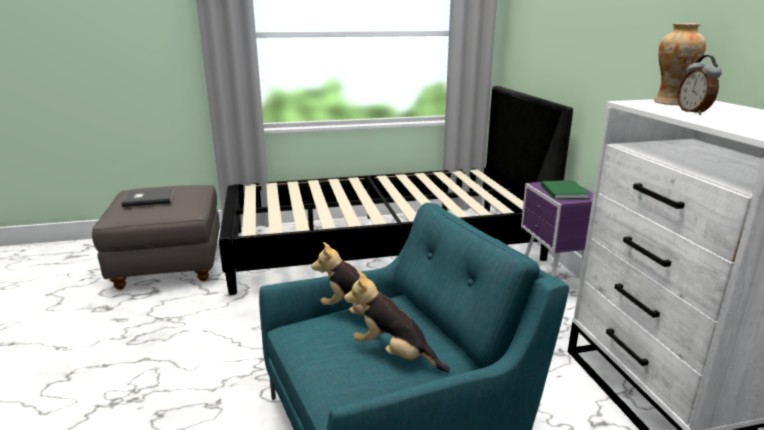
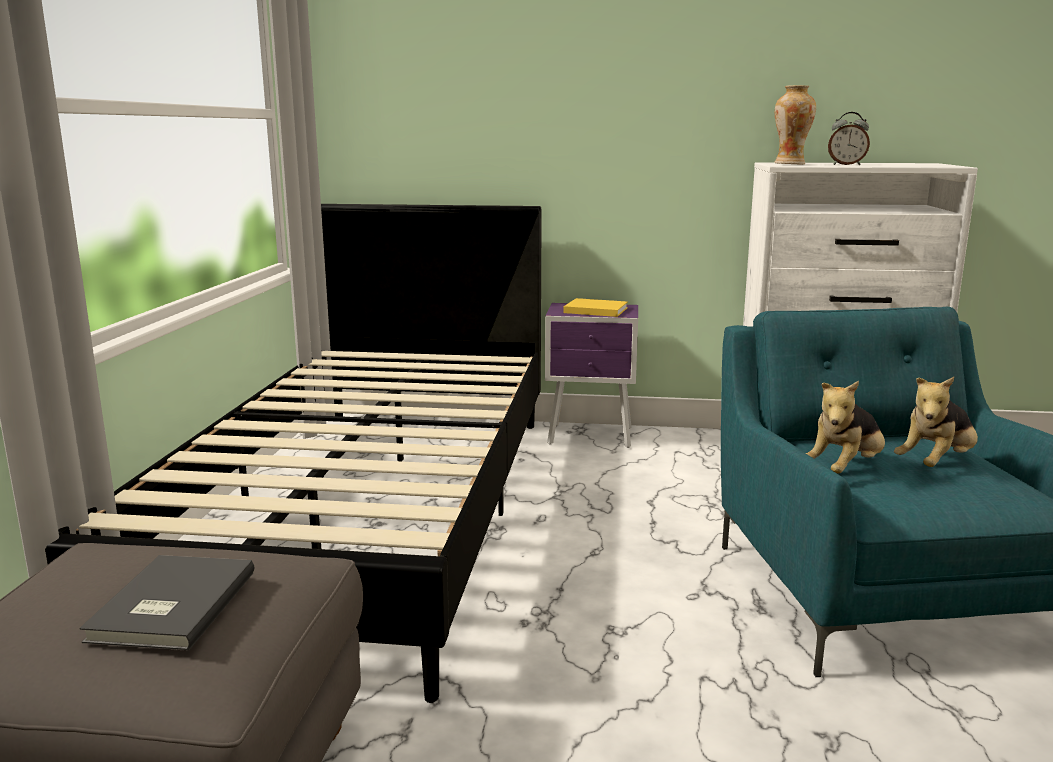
camera: 70 degrees left, 5 degrees down
green book [541,181,590,199] -> yellow book [564,298,628,317]

